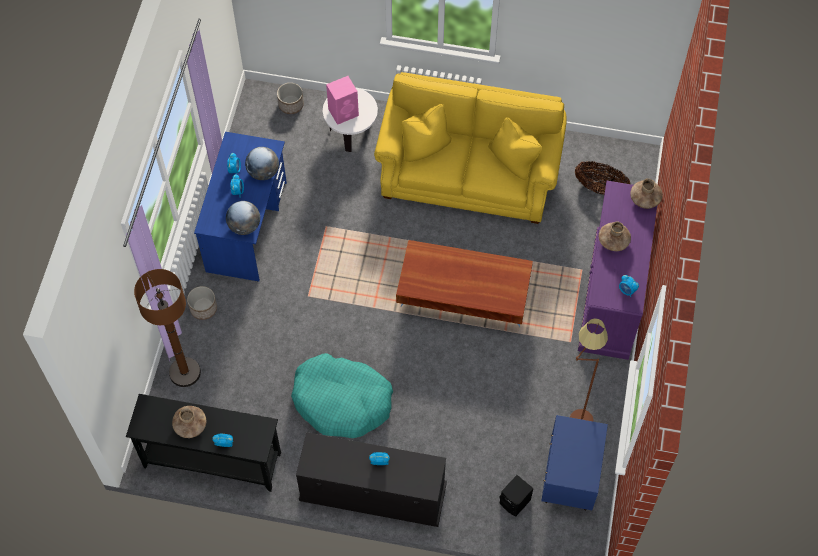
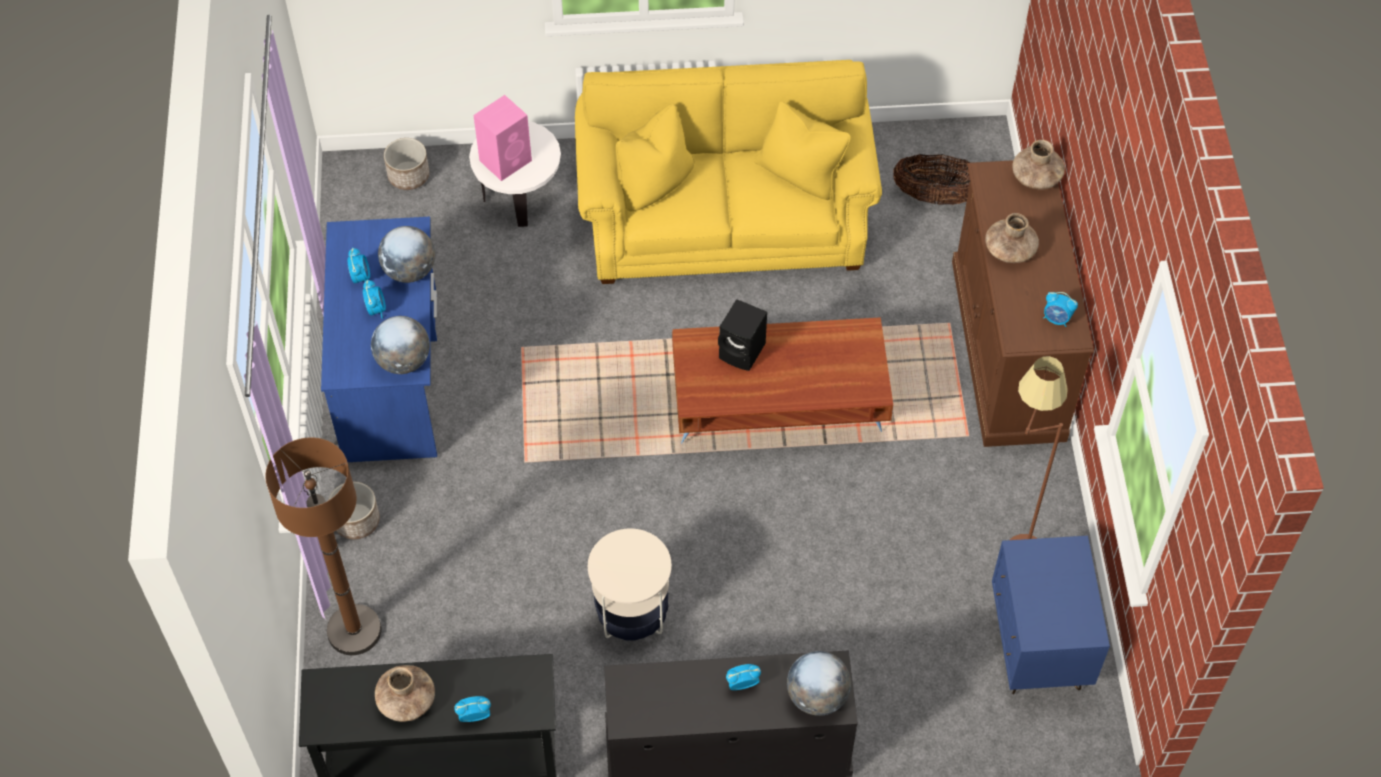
camera: 15 degrees left, 5 degrees down
turquoise dog bed [291,353,393,438] -> beige side table [588,528,672,641]
black speaker [500,475,533,517] -> black speaker moved to [718,299,767,371]
purple cabinet [578,181,657,360] -> brown cabinet [952,160,1094,447]
none -> globe [787,651,851,716]

